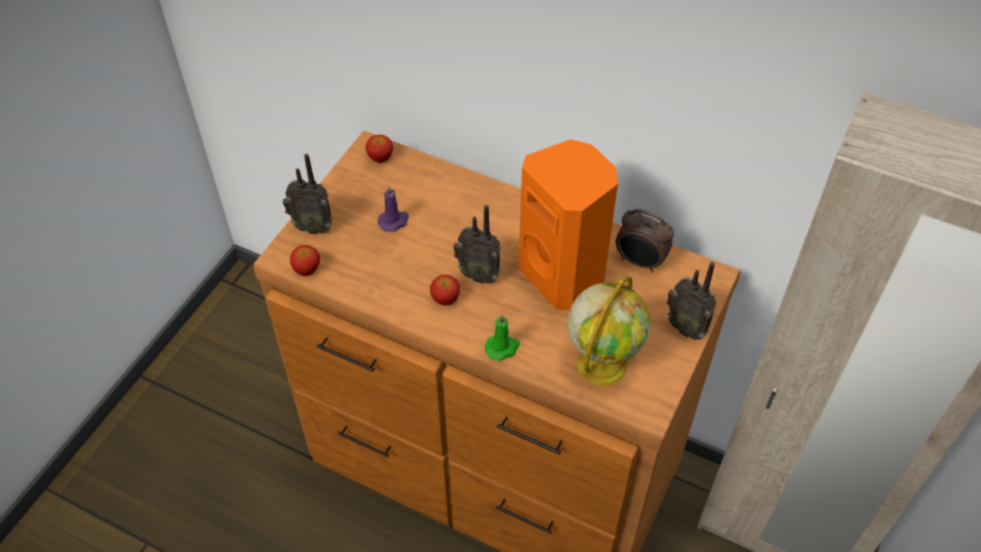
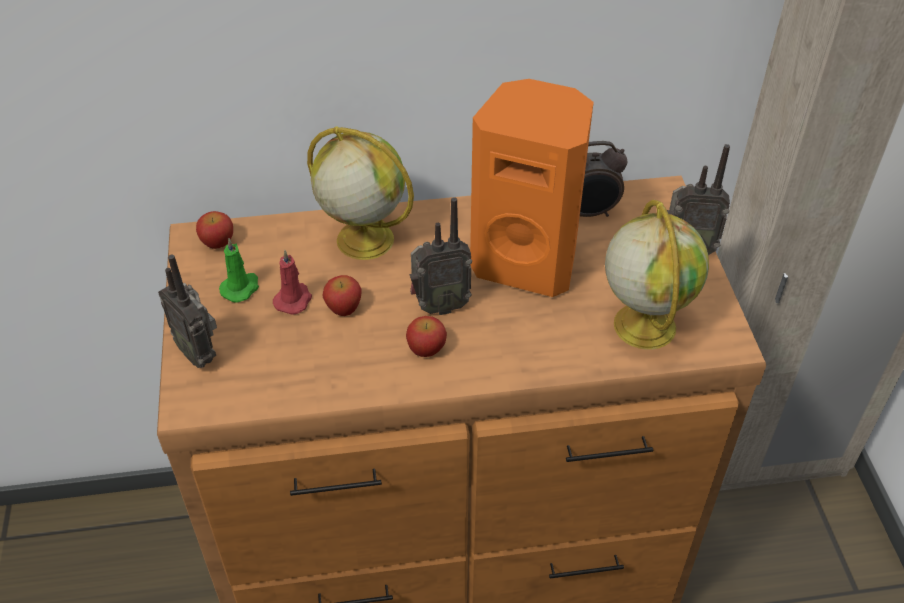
camera: 35 degrees left, 5 degrees down
radio [283,154,333,234] -> radio turned 75 degrees clockwise [158,254,217,368]
apple [290,245,320,276] -> apple moved to [322,275,362,316]
purple candle [378,186,409,232] -> red candle [273,250,312,315]
green candle [485,314,520,361] -> green candle moved to [219,238,259,303]
none -> globe [307,126,414,260]

